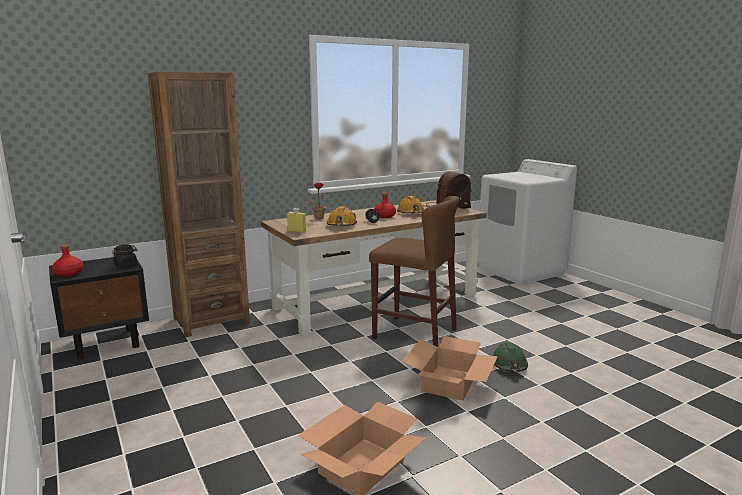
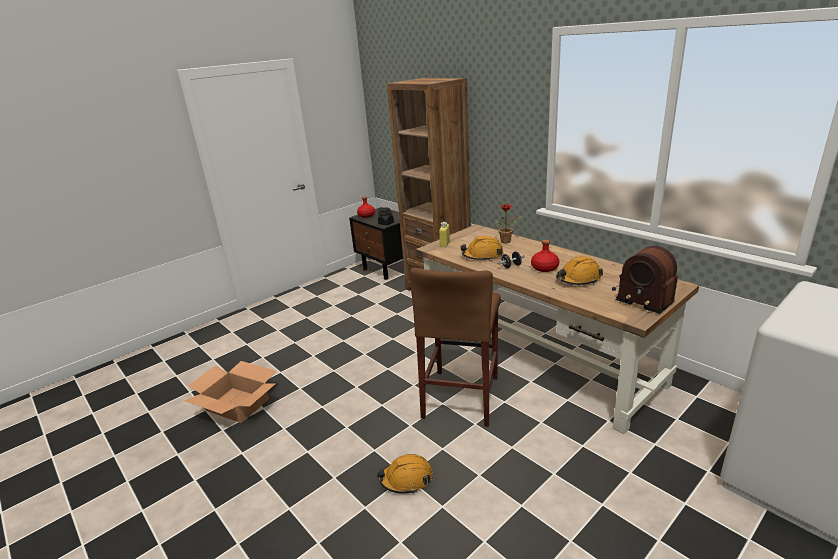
camera: 80 degrees right, 10 degrees up
cardboard box [403,336,498,401] -> none
green hard hat [493,342,528,372] -> orange hard hat [377,454,433,494]

